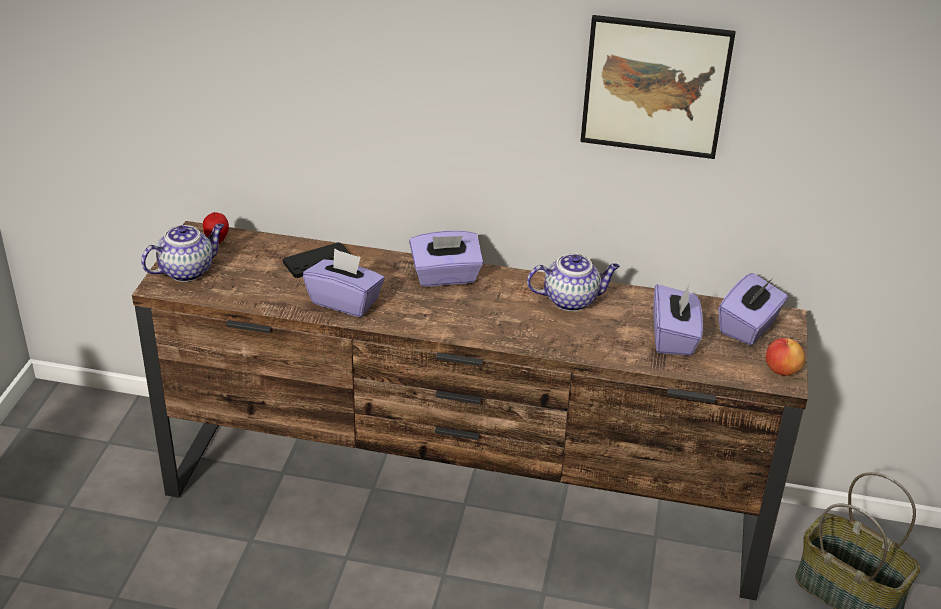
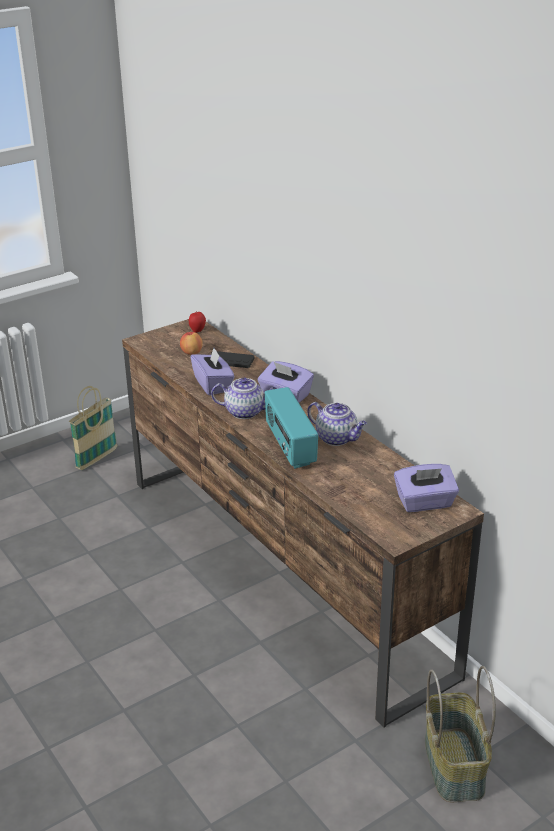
camera: 45 degrees right, 5 degrees down
teapot [141,224,224,282] -> teapot moved to [211,378,277,419]
picture [580,15,736,159] -> none
purple tissue box [653,284,703,356] -> none
apple [766,338,805,376] -> apple moved to [180,332,203,355]
none -> basket [69,386,117,470]
none -> radio [265,387,318,469]

